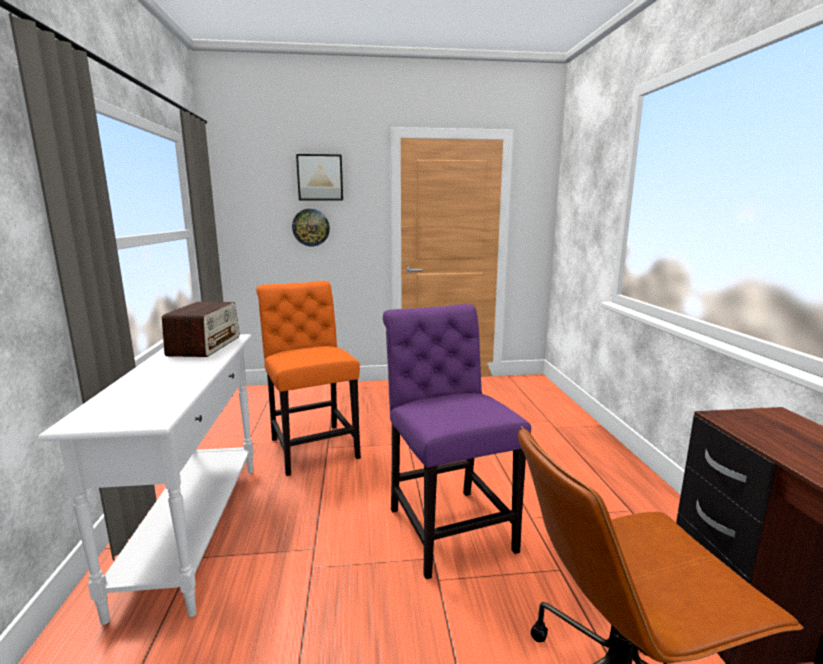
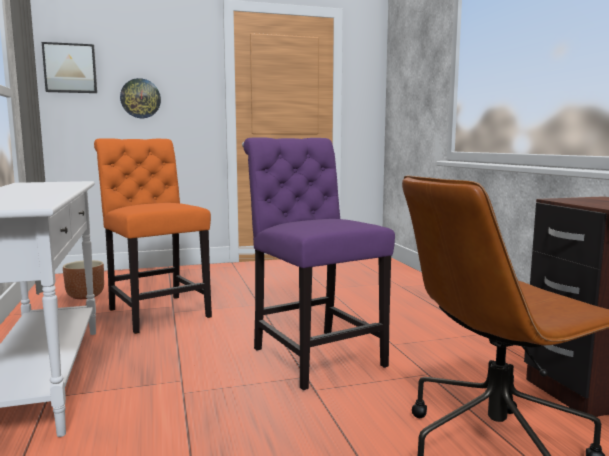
camera: 10 degrees left, 5 degrees down
radio [162,302,239,357] -> none
picture [296,154,343,201] -> picture moved to [42,42,97,93]
none -> brown planter [63,260,104,299]

